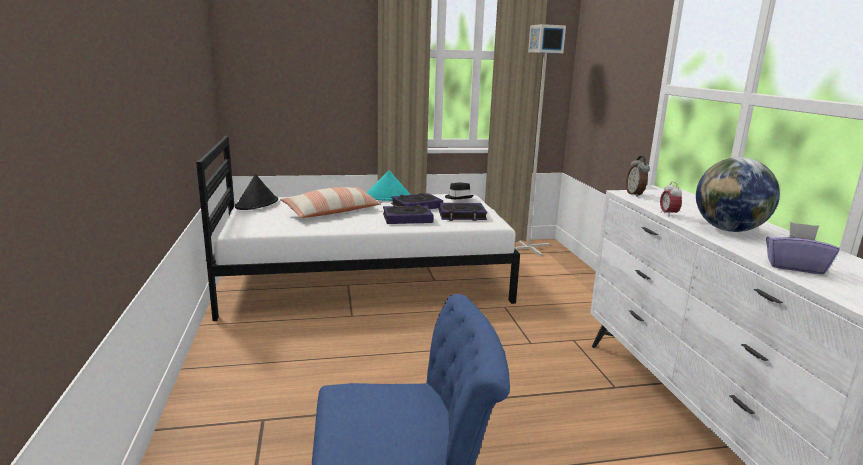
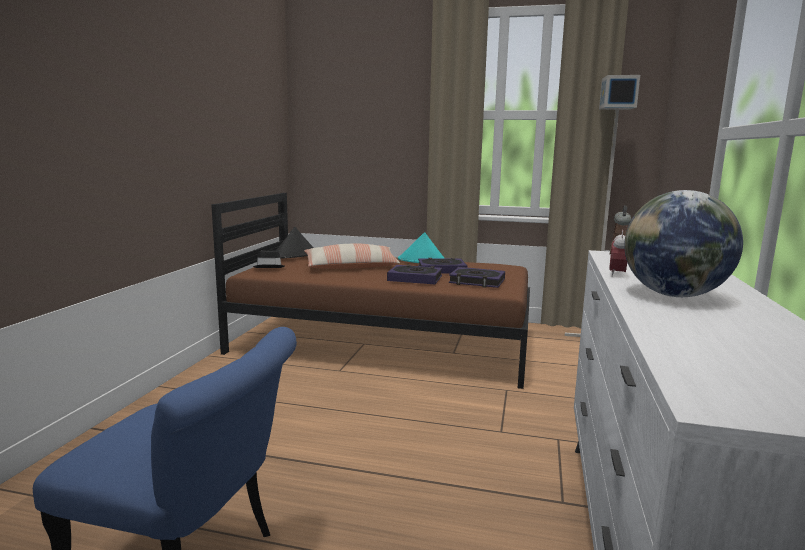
camera: 25 degrees right, 5 degrees down
white bed [196,136,520,321] -> brown bed [211,193,530,389]
black hat [445,183,474,199] -> black hat moved to [253,250,285,268]
purple tissue box [766,222,840,275] -> none

